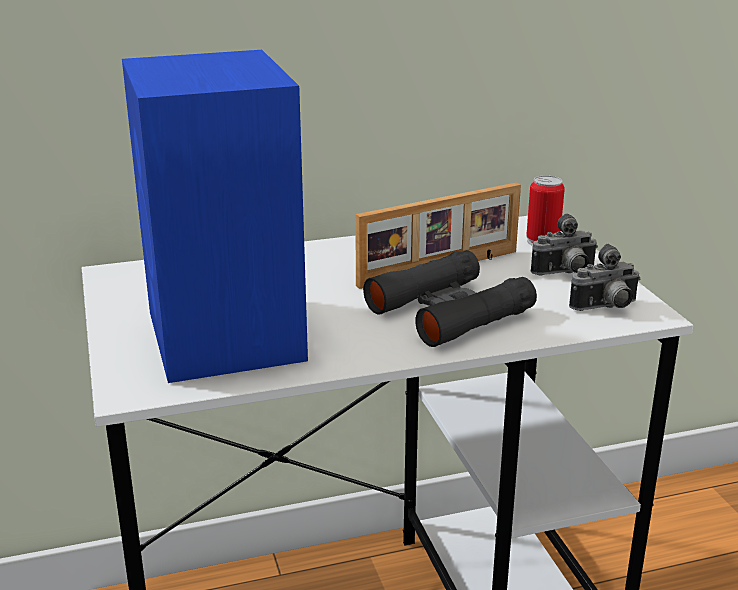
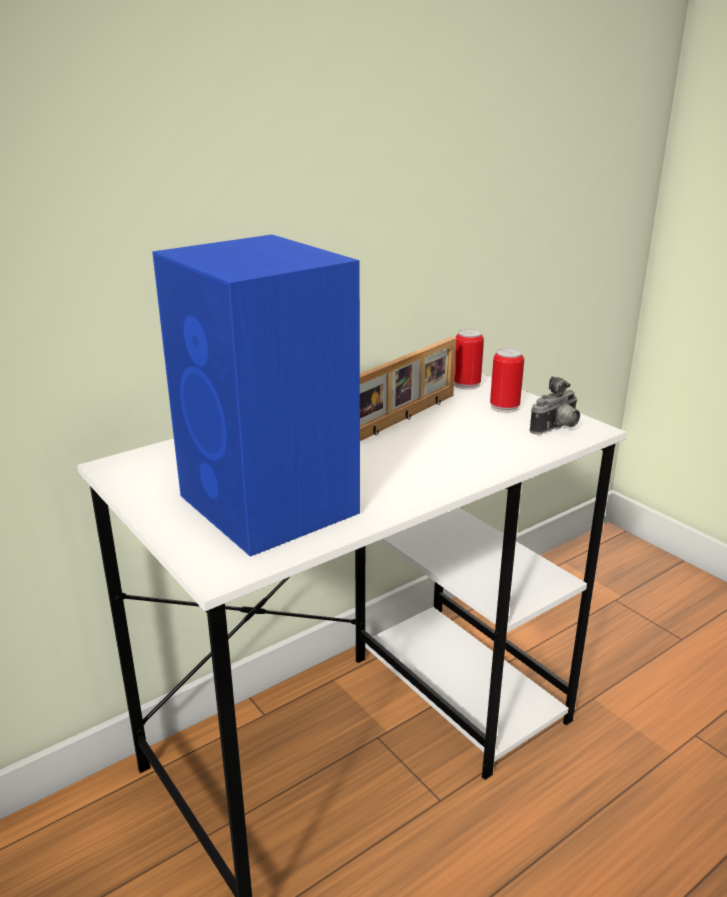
camera: 20 degrees left, 0 degrees up
black binoculars [363,250,537,347] -> none
camera [531,213,598,276] -> can [490,348,524,413]

